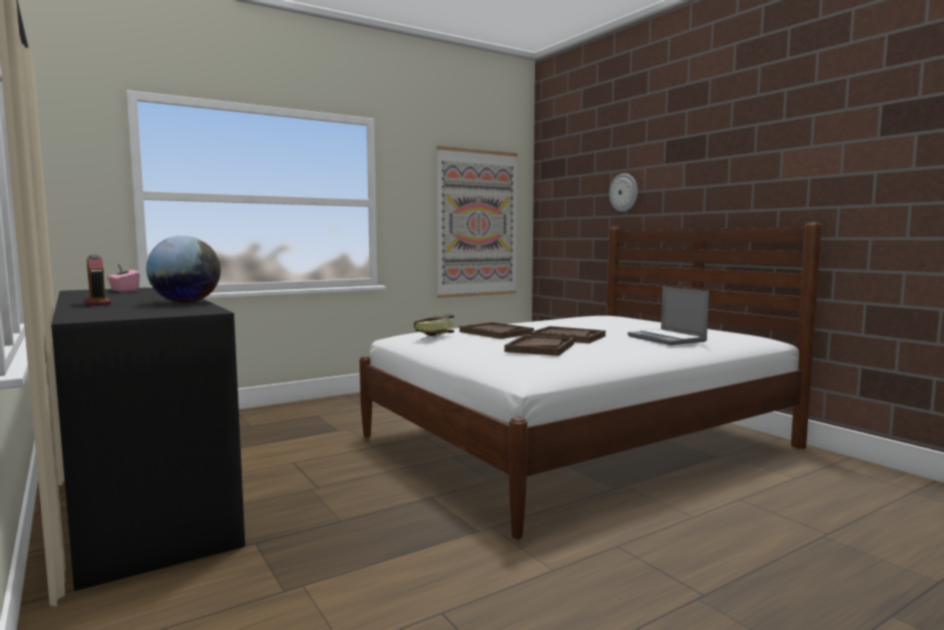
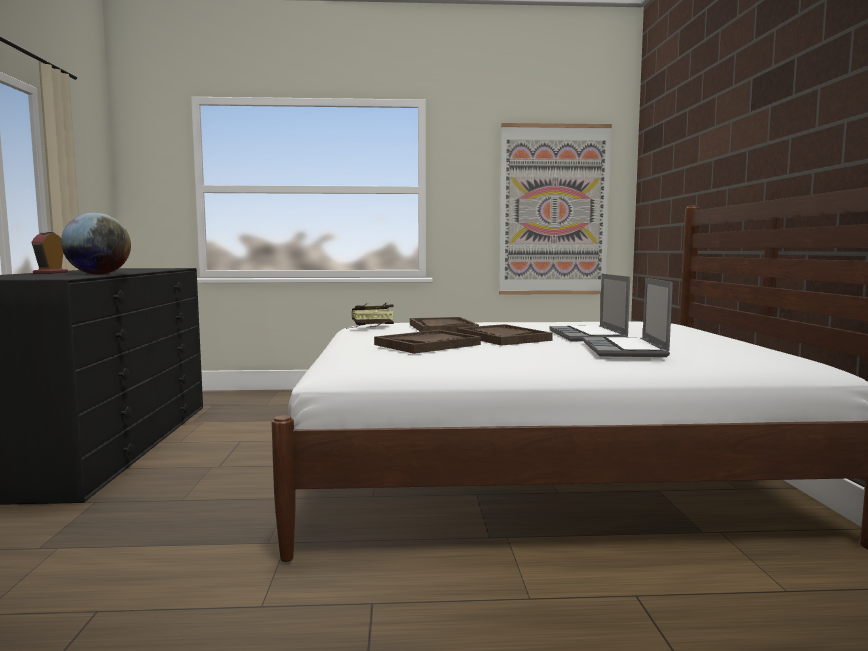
camera: 30 degrees right, 0 degrees up
pink tissue box [107,264,140,292] -> none
wall clock [609,173,638,212] -> none
none -> laptop [549,274,630,341]

